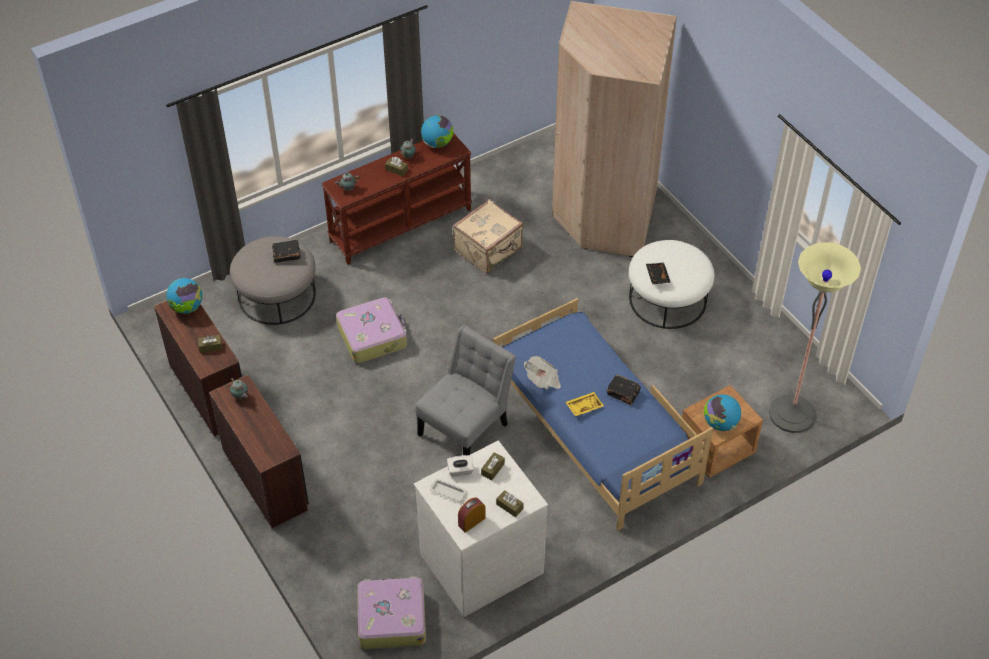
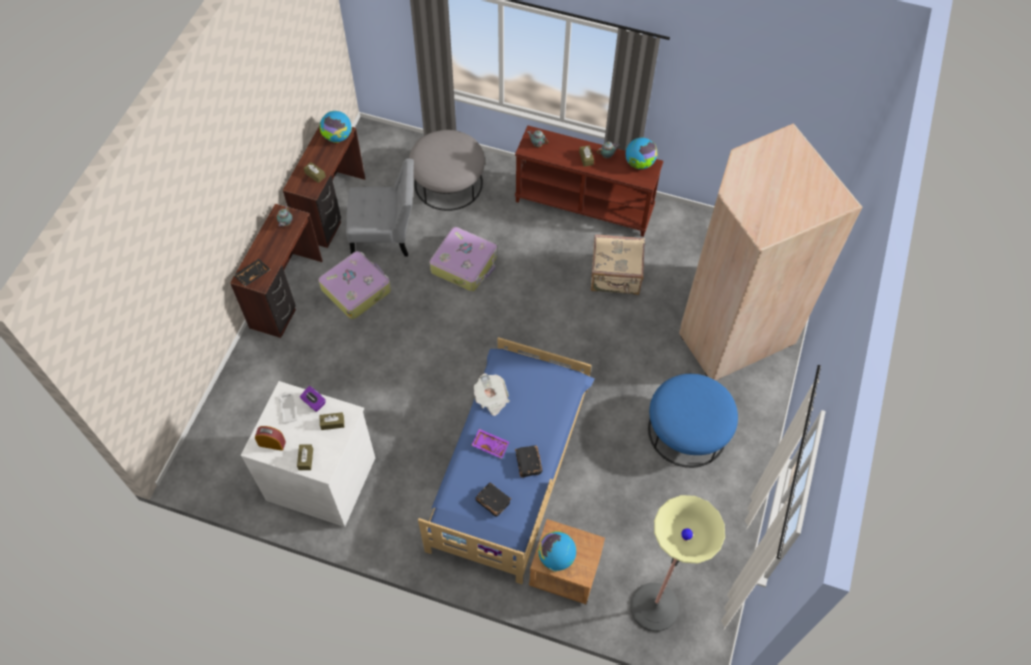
camera: 50 degrees right, 10 degrees up
black book [272,240,301,263] -> black book moved to [476,482,511,517]
suitcase [357,576,426,649] -> suitcase moved to [318,251,391,319]
grey chair [415,325,516,455] -> grey chair moved to [346,159,414,257]
white tissue box [447,455,474,476] -> purple tissue box [300,386,326,412]
yellow tray [565,392,604,416] -> purple tray [471,429,509,459]
white ottoman [629,240,715,329] -> blue ottoman [648,374,738,468]
black tray [646,263,671,284] -> black tray moved to [233,259,271,286]

